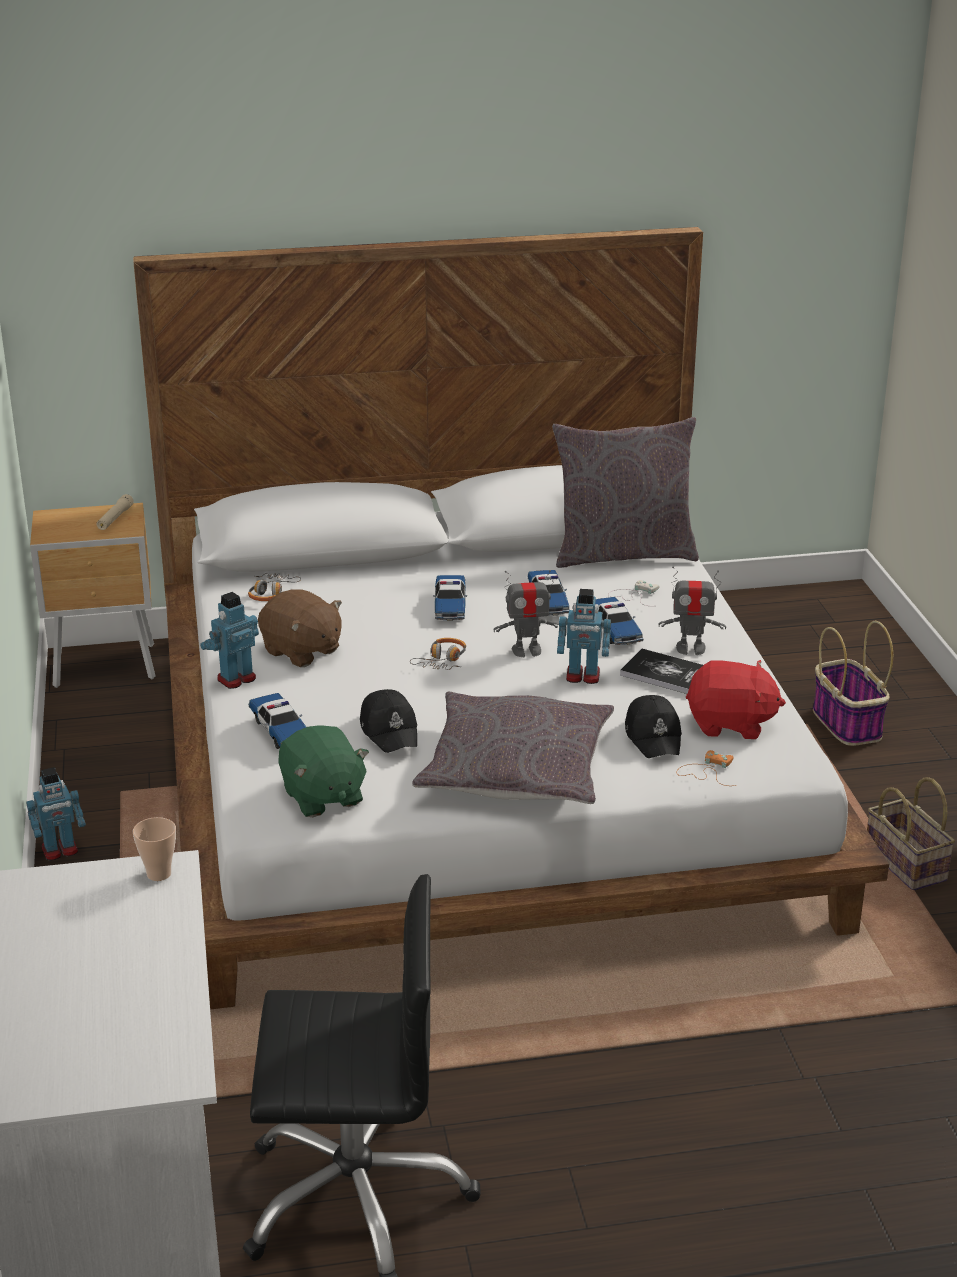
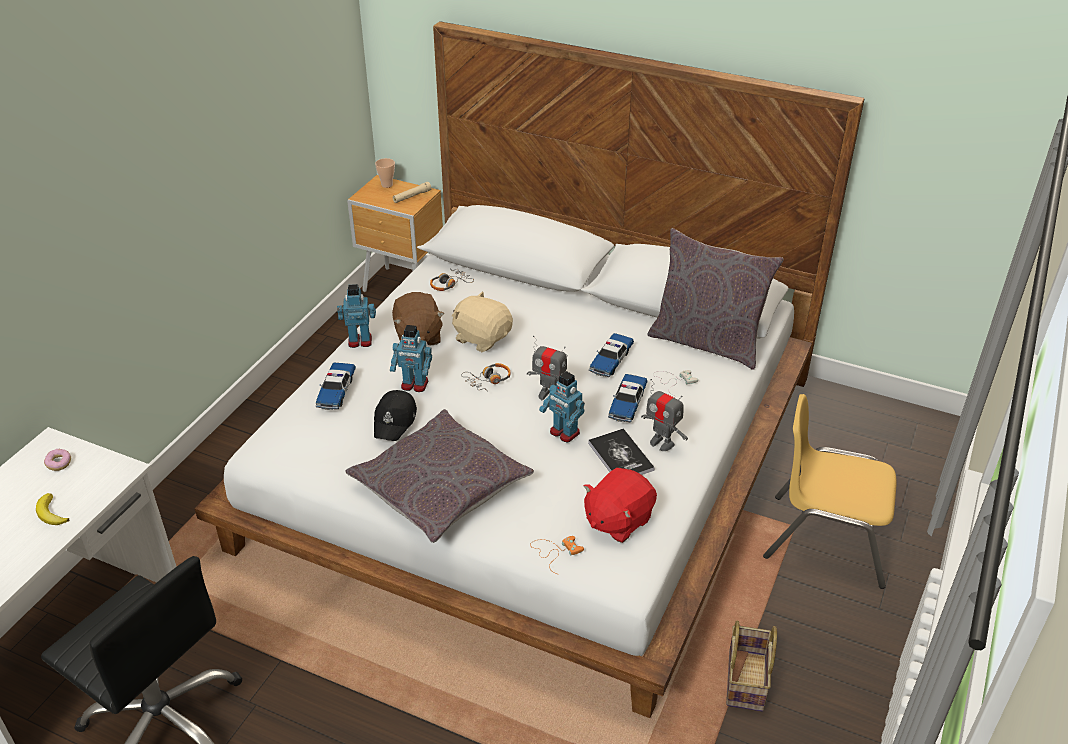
camera: 35 degrees right, 10 degrees up
toy robot [26,767,86,861] -> toy robot moved to [390,325,432,392]
cup [133,817,176,881] -> cup moved to [375,158,395,188]
green plush toy [278,725,369,817] -> none
toy car [433,575,467,621] -> none
black cap [625,695,682,758] -> none
red plush toy [686,660,786,739] -> red plush toy turned 90 degrees clockwise [583,468,657,543]
basket [813,621,893,746] -> yellow chair [763,394,897,589]
none -> banana [36,493,69,525]
none -> donut [44,449,71,471]
none -> beige plush toy [452,291,513,352]

